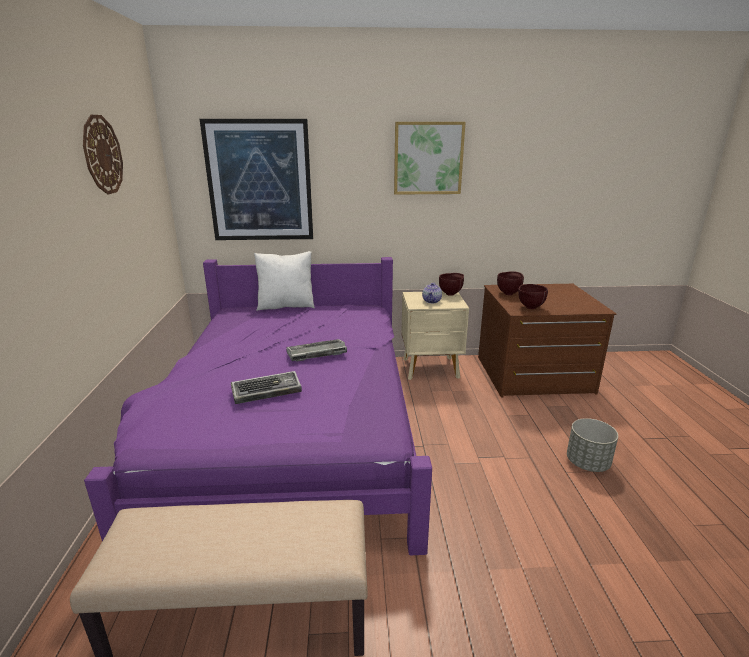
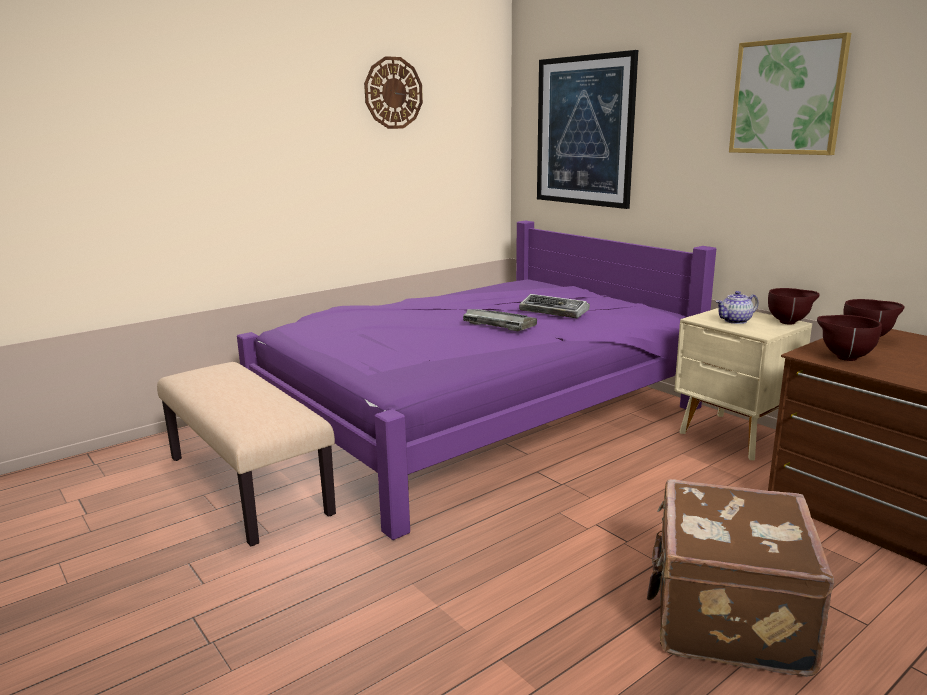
camera: 55 degrees right, 5 degrees down
keyboard [231,371,302,404] -> keyboard moved to [519,294,590,318]
white pillow [254,251,315,311] -> none
grey planter [567,418,618,472] -> brown suitcase [647,479,834,677]

